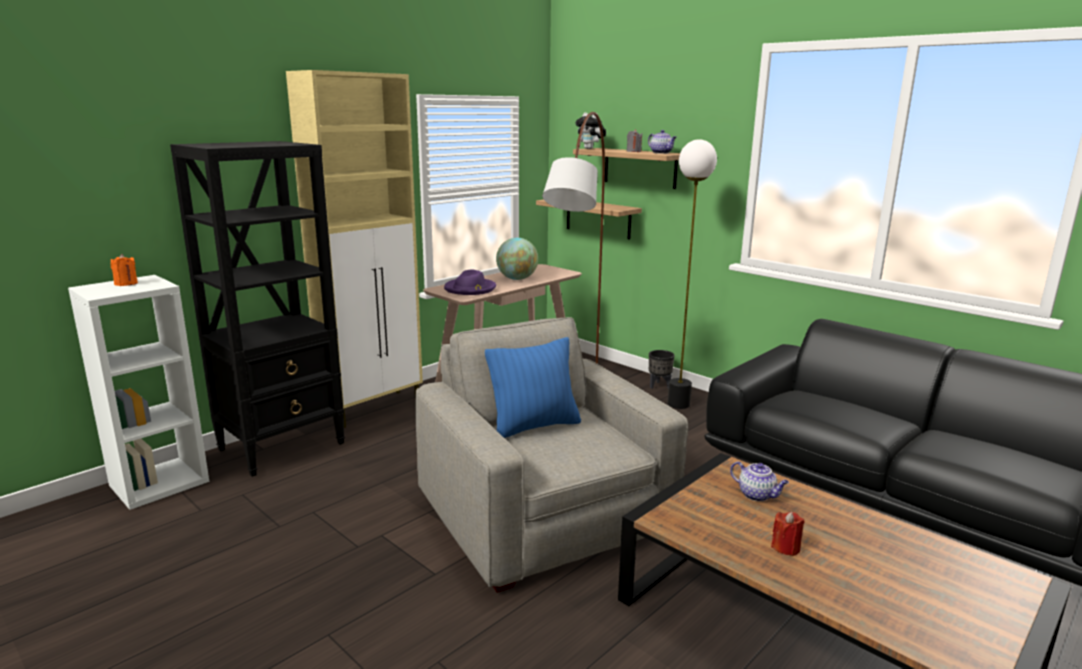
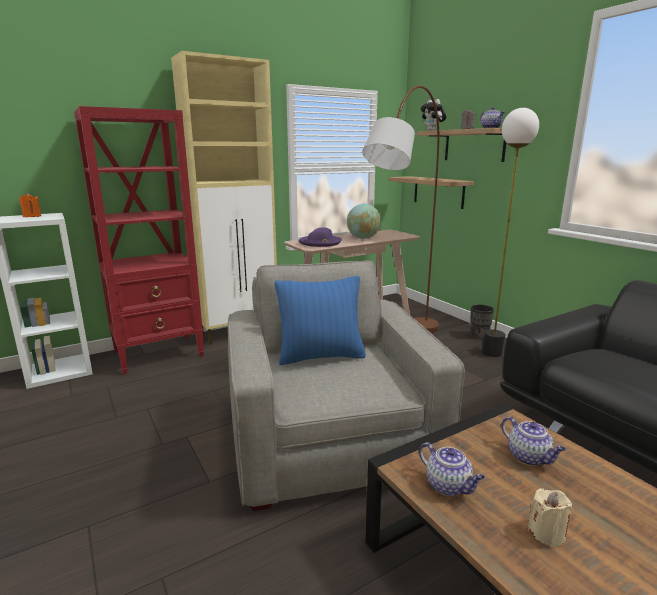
camera: 15 degrees right, 0 degrees up
black bookcase [170,141,345,477] -> red bookcase [74,106,204,374]
red candle [771,512,805,556] -> beige candle [527,488,572,547]
none -> teapot [419,442,485,496]

